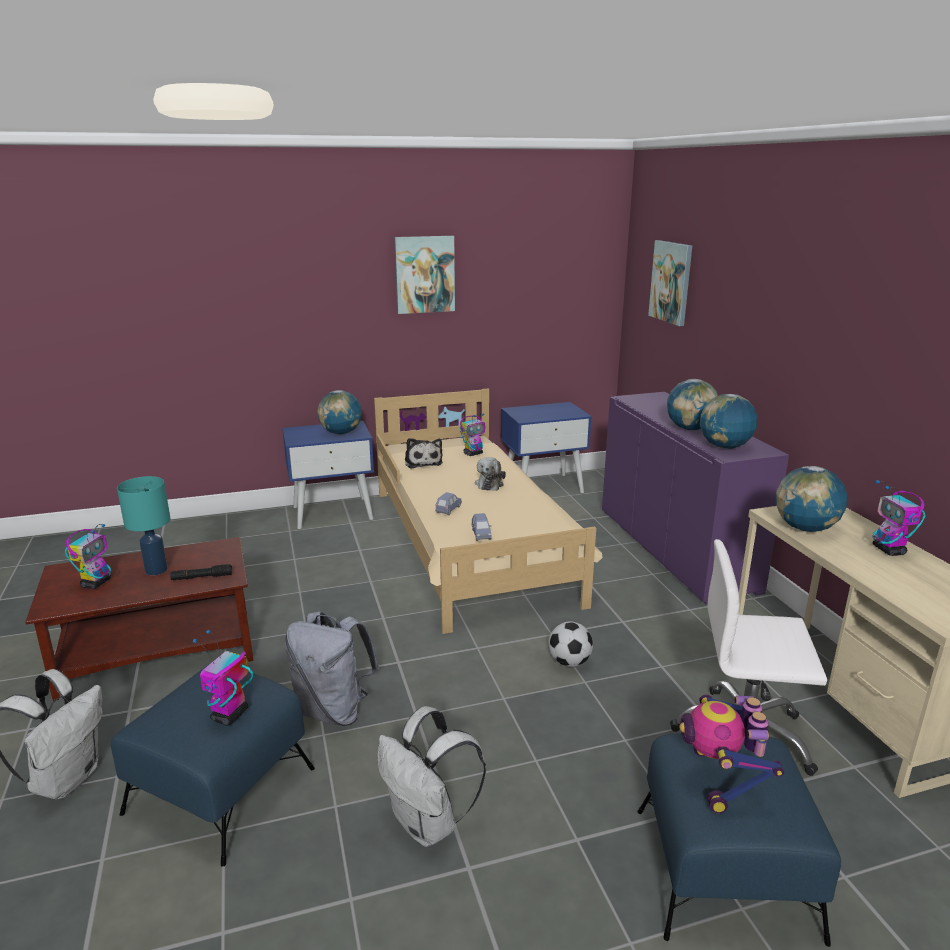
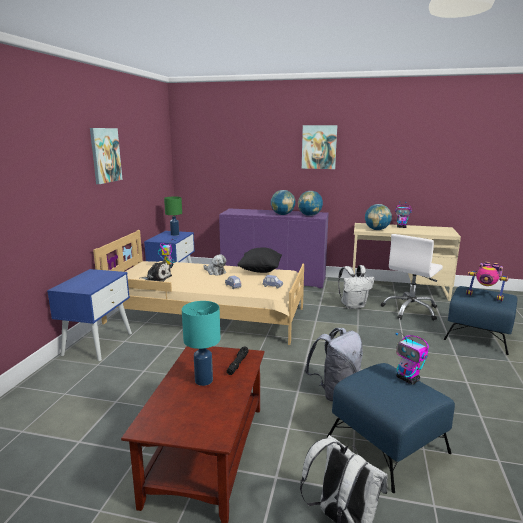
camera: 60 degrees left, 5 degrees down
toy robot [65,524,111,589] -> none
globe [317,390,362,435] -> none
white backpack [378,706,486,847] -> white backpack moved to [338,265,375,309]
football [548,621,593,667] -> none
picture [648,240,692,326] -> picture moved to [302,125,337,169]
none -> green table lamp [164,197,182,236]
none -> black pillow [237,247,282,273]

